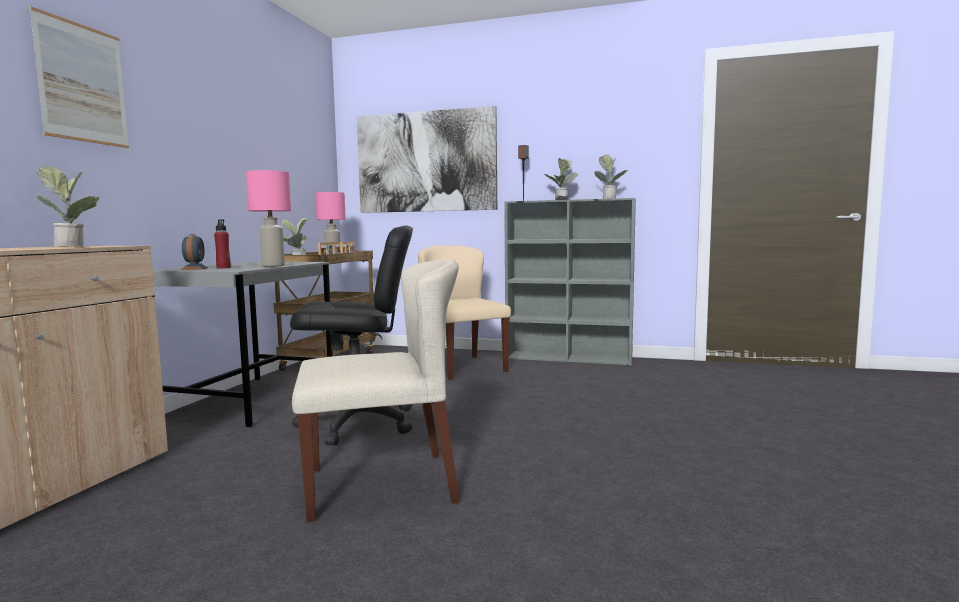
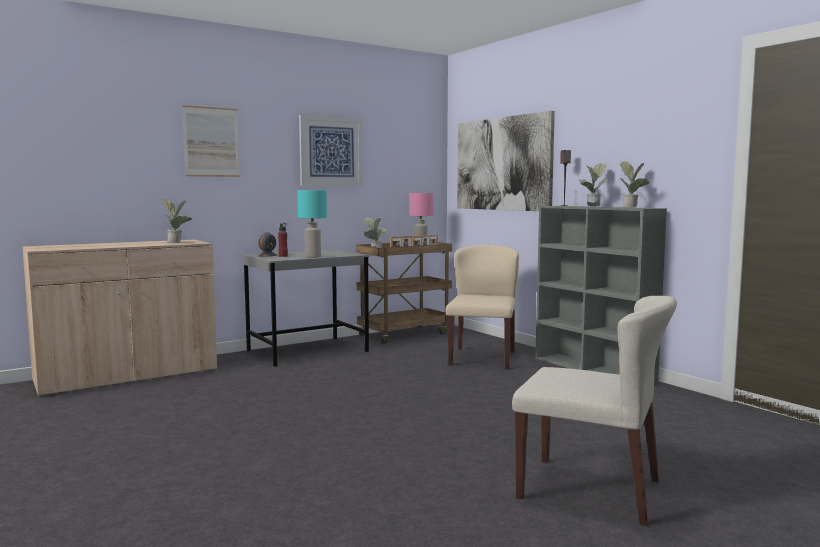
camera: 40 degrees right, 0 degrees up
pink table lamp [246,170,291,267] -> turquoise table lamp [297,190,327,258]
black office chair [290,226,413,446] -> none
beige chair [292,259,460,522] -> beige chair moved to [512,296,677,526]
none -> picture [299,115,362,186]

